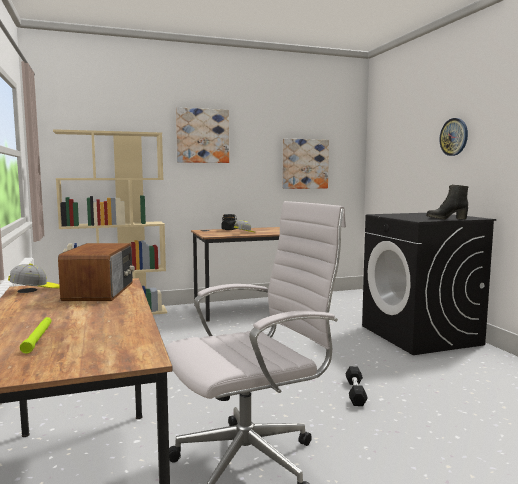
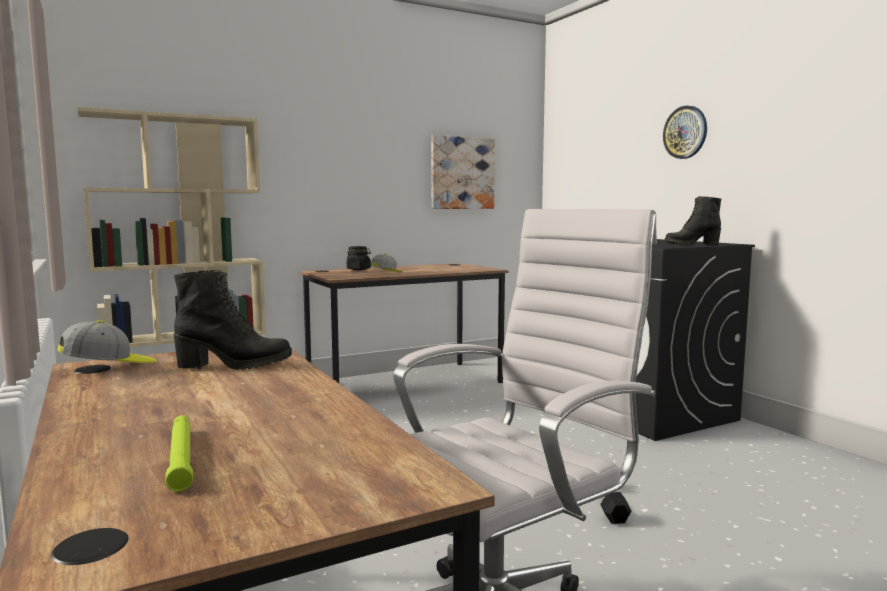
camera: 10 degrees left, 0 degrees up
radio [58,243,135,301] -> black boot [174,269,292,370]
picture [176,107,229,163] -> none

